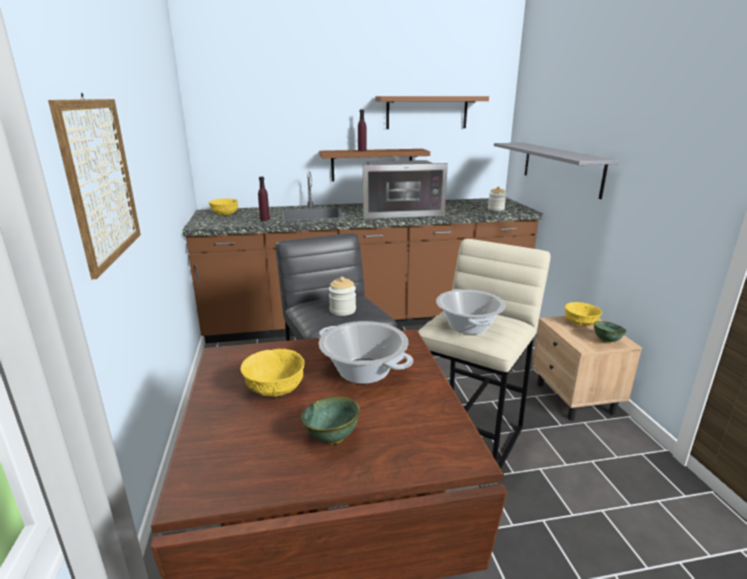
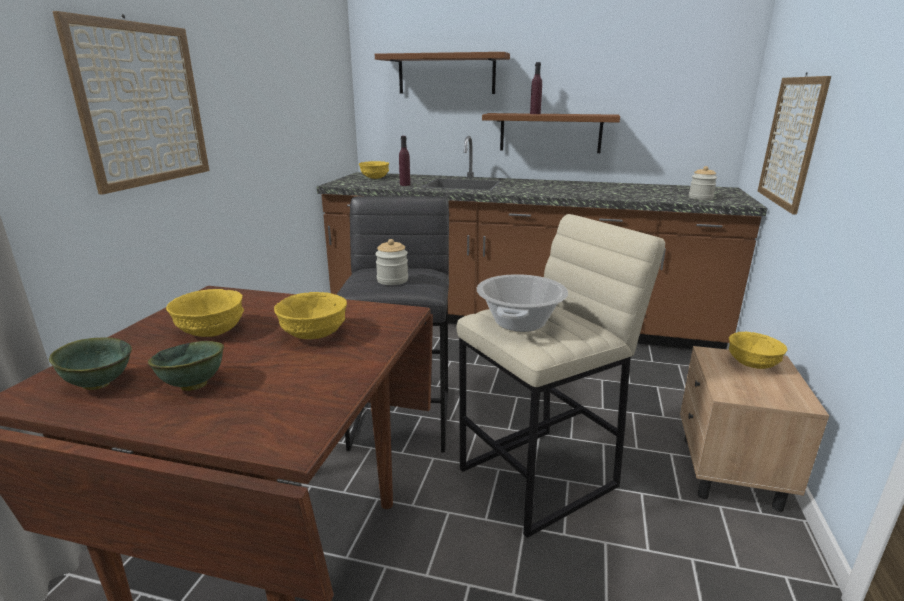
camera: 25 degrees right, 0 degrees up
cooking pot [319,321,413,384] -> yellow bowl [274,292,347,339]
microwave [363,160,448,219] -> none
brown shelf [375,96,489,129] -> brown shelf moved to [375,52,510,94]
grey shelf [494,143,619,199] -> picture [758,72,831,215]
green bowl [594,321,627,343] -> green bowl moved to [49,337,132,390]

